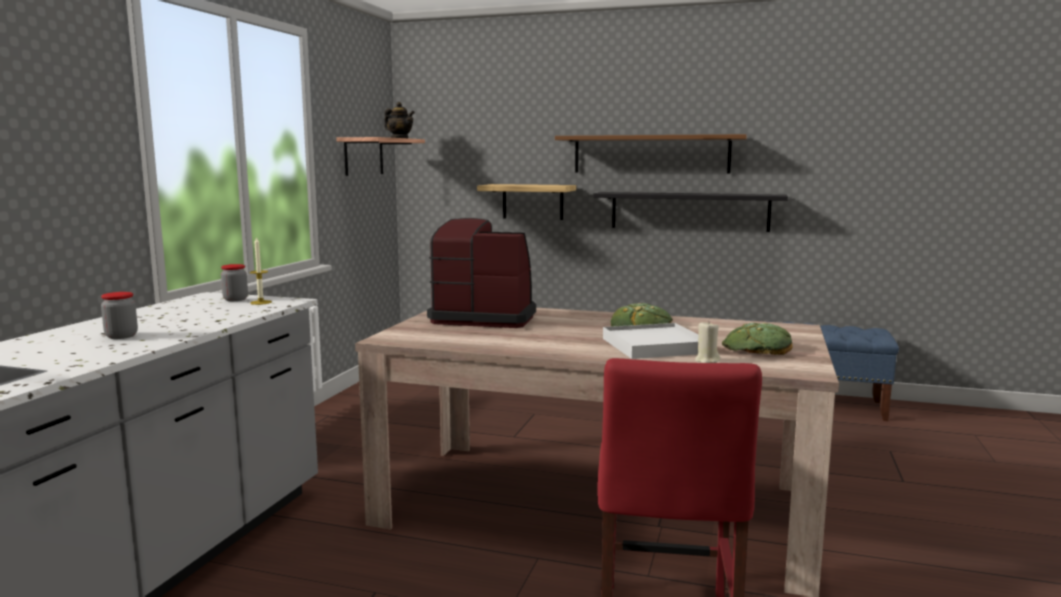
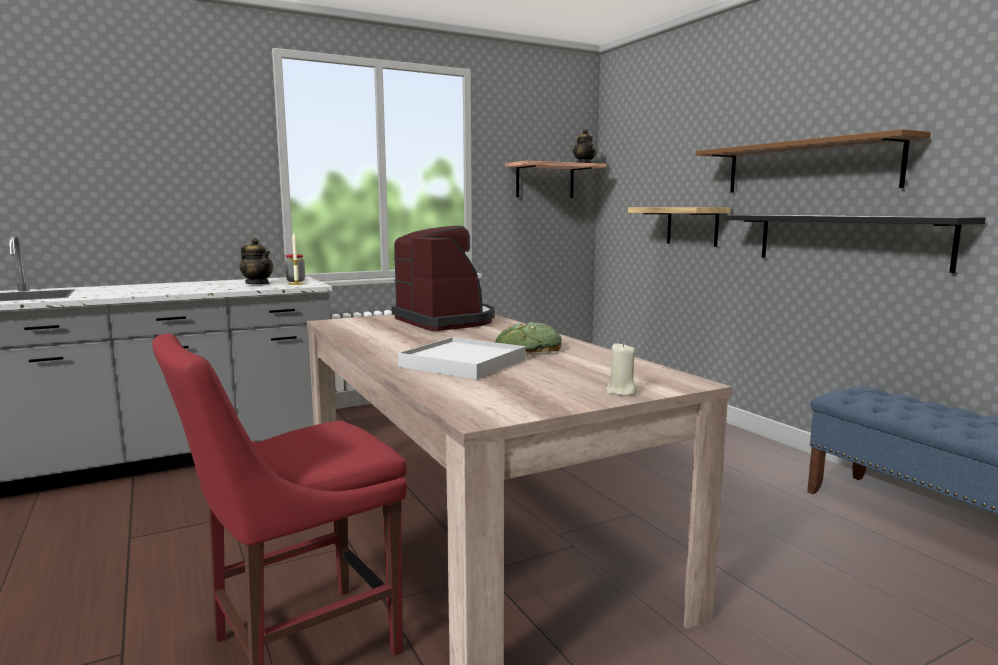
camera: 45 degrees right, 0 degrees up
jar [101,292,138,339] -> none
beige candle [695,322,720,363] -> beige candle moved to [606,342,637,396]
bread [722,323,792,355] -> none
none -> teapot [240,238,273,284]

